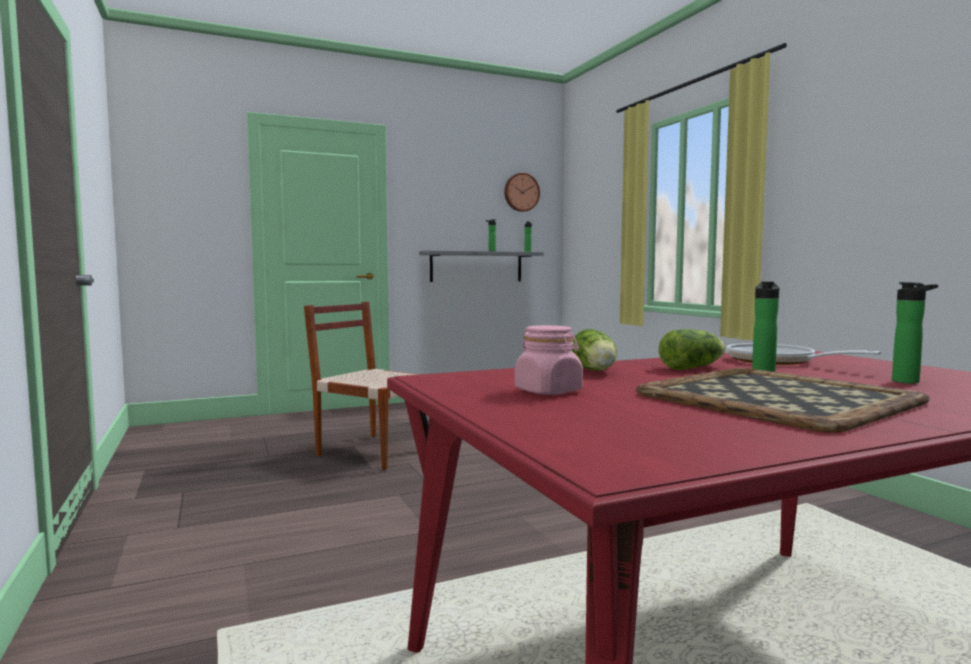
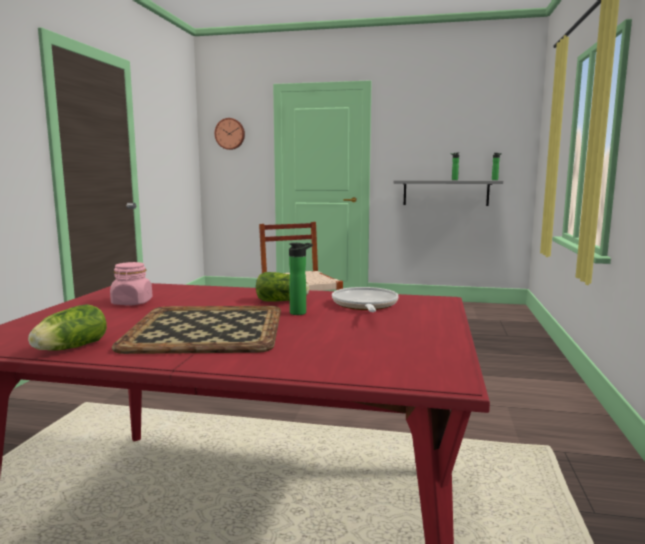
camera: 35 degrees right, 5 degrees up
wall clock [504,173,540,212] -> wall clock moved to [215,118,245,150]
lettuce [572,329,617,371] -> lettuce moved to [28,304,107,351]
bottle [892,282,938,384] -> none

